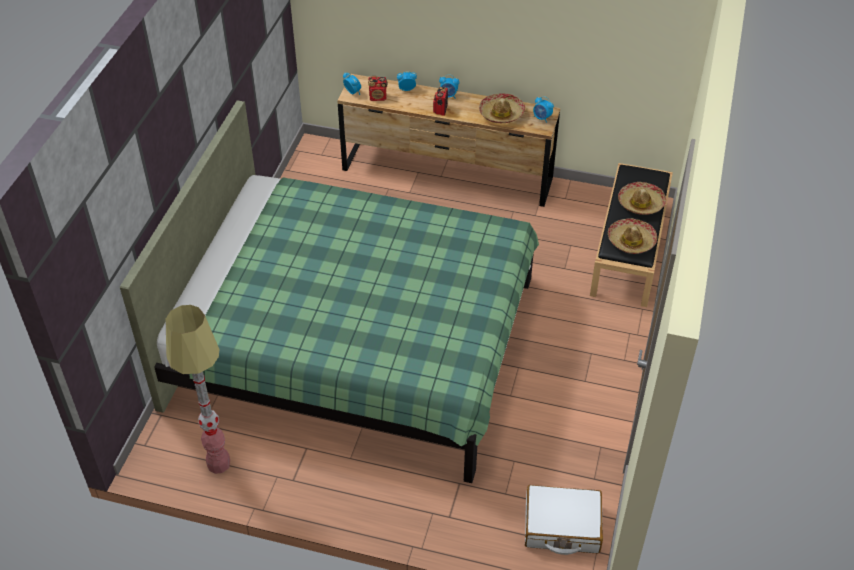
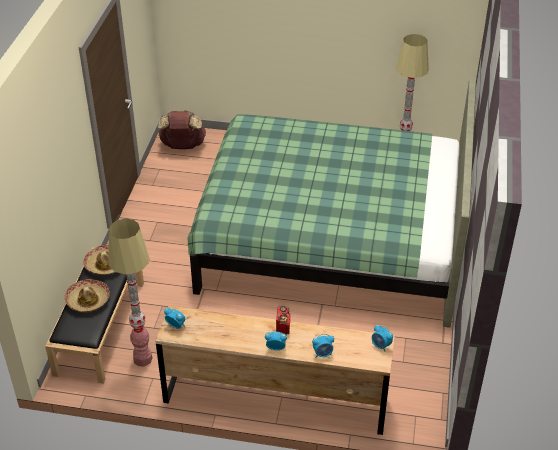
camera: 175 degrees right, 5 degrees down
radio [368,76,387,101] -> none
hat [479,93,525,123] -> none
white suitcase [525,485,603,555] -> brown backpack [158,110,206,149]
none -> floor lamp [108,218,152,367]

